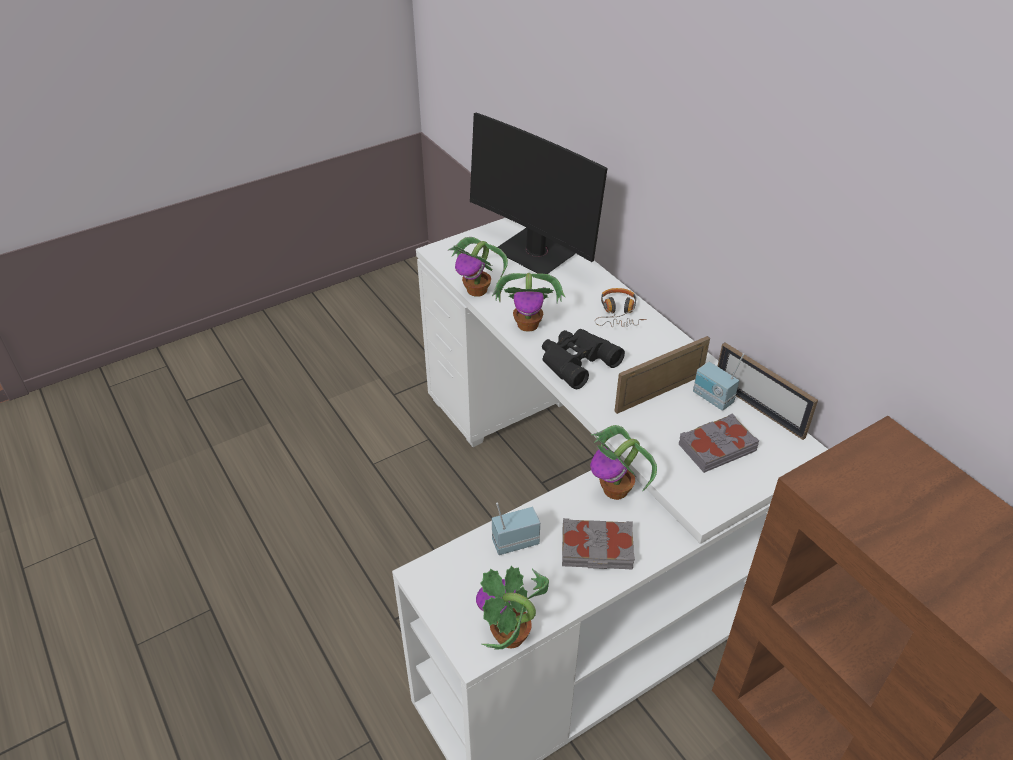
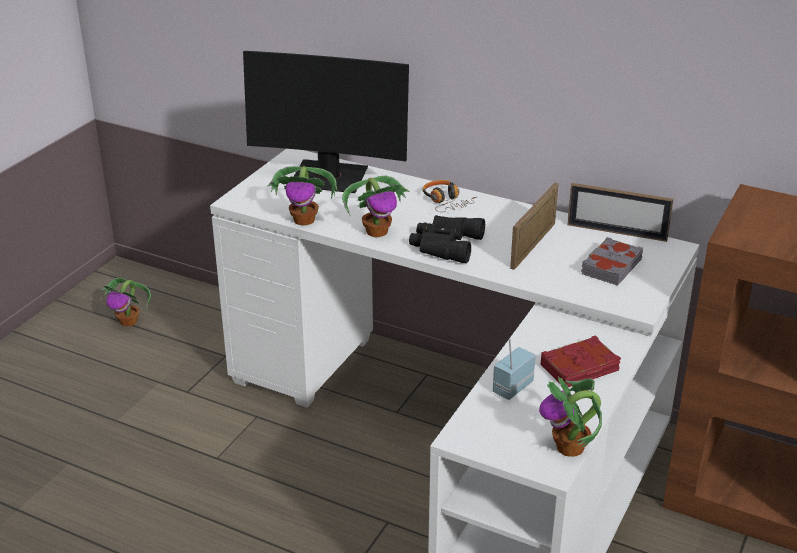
camera: 30 degrees left, 10 degrees down
grey book [562,518,635,570] -> red book [541,335,621,387]
potted plant [590,425,657,500] -> potted plant moved to [100,277,151,327]
radio [693,353,744,411] -> none

